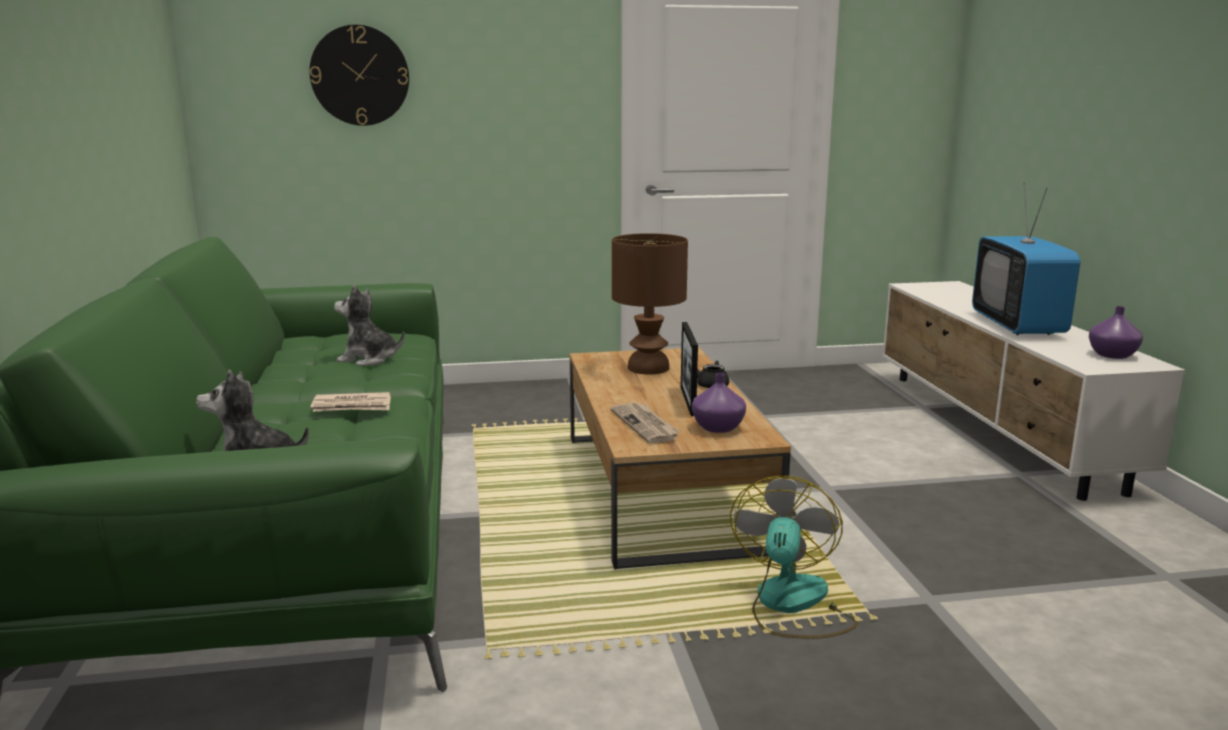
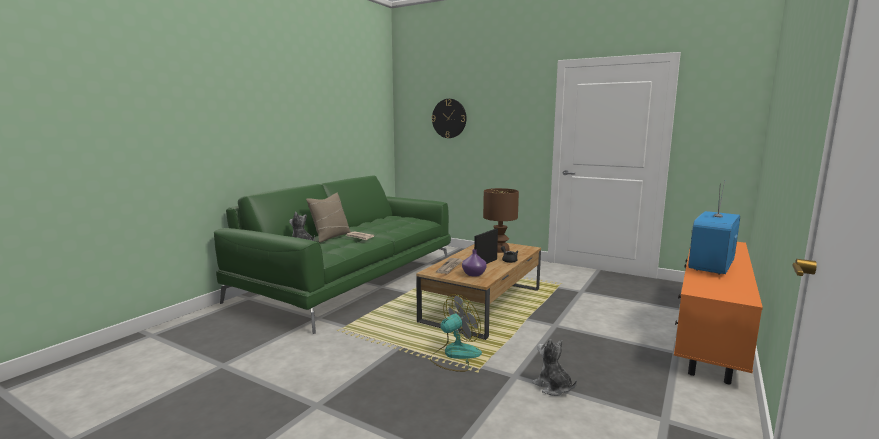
camera: 40 degrees right, 5 degrees down
plush toy [334,285,405,366] -> plush toy moved to [532,339,577,396]
white tv stand [882,281,1185,501] -> orange tv stand [674,242,763,385]
purple vase [1089,306,1143,359] -> none
none -> beige pillow [306,193,351,242]

